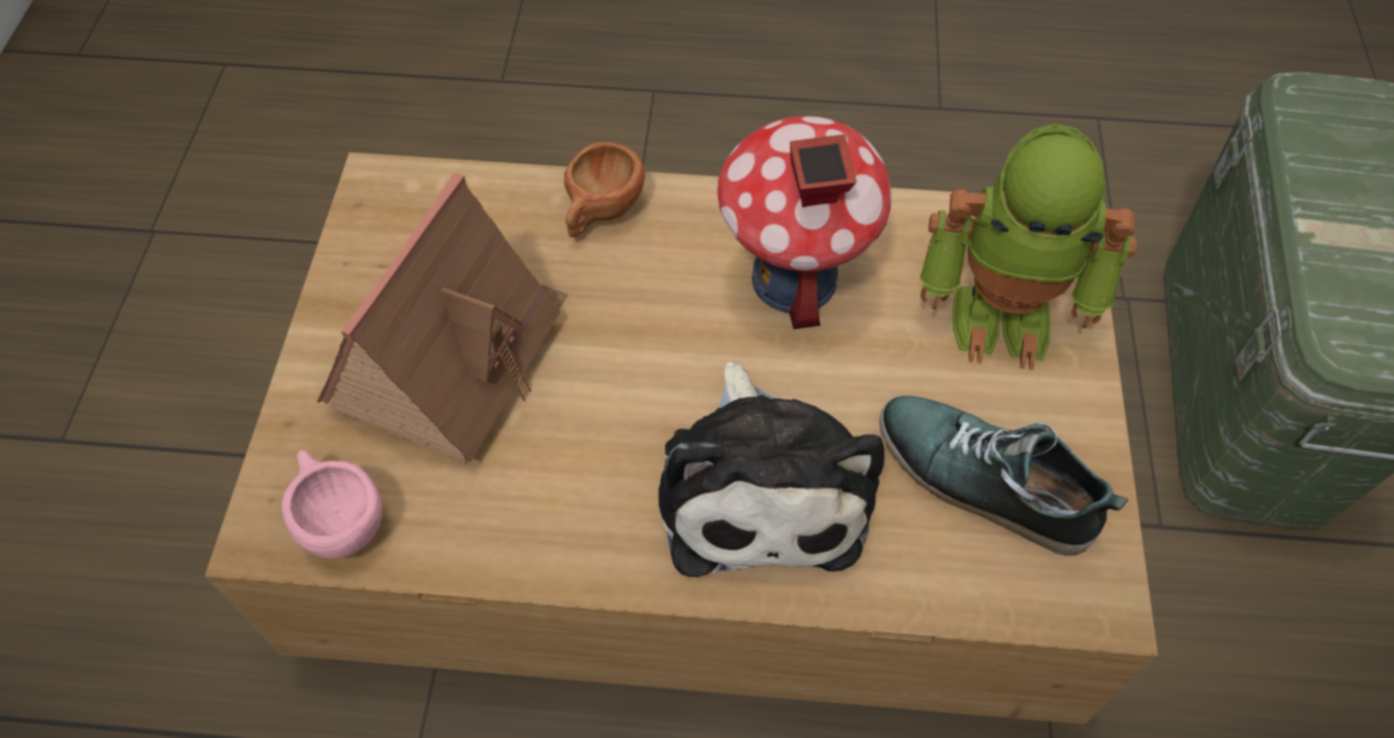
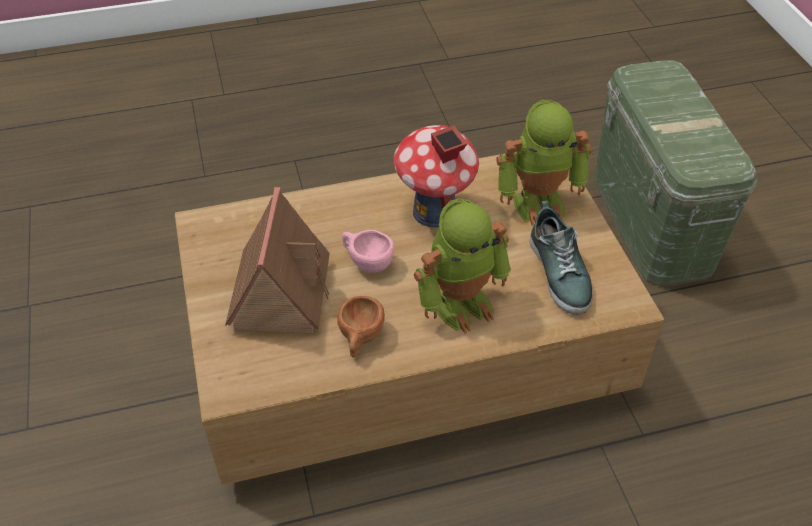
camera: 20 degrees left, 10 degrees down
pink cup [281,450,382,559] -> pink cup moved to [342,230,395,273]
brown cup [564,142,645,237] -> brown cup moved to [337,296,385,358]
plush toy [658,362,884,577] -> toy robot [414,198,511,334]
shoe [879,396,1128,556] -> shoe turned 120 degrees counterclockwise [530,201,592,315]

